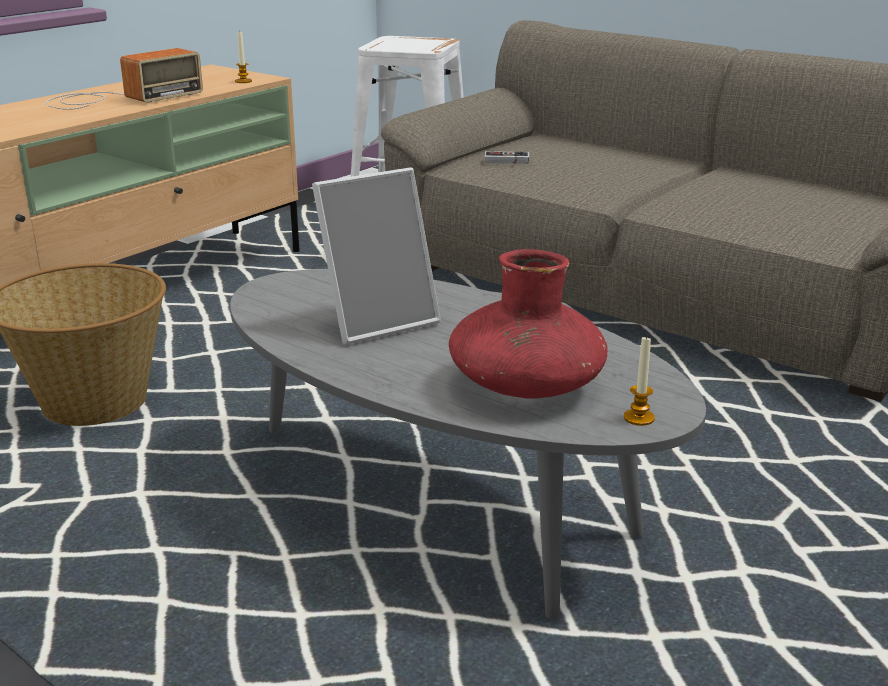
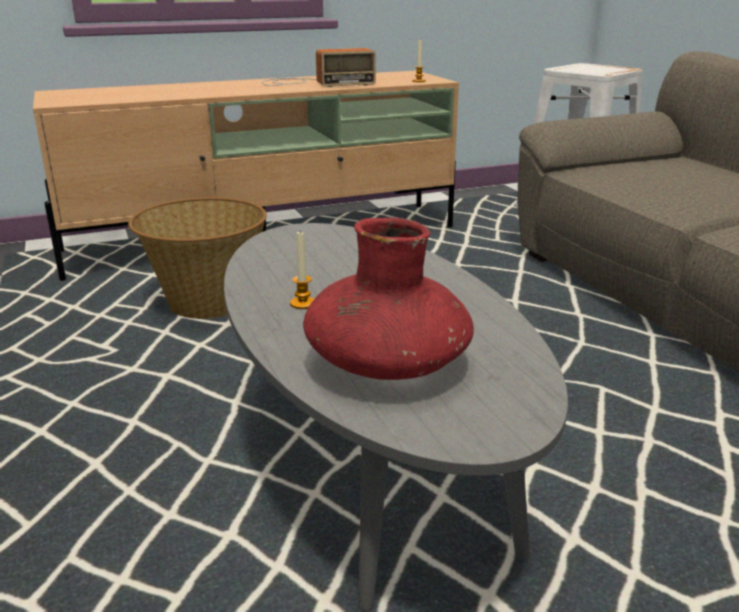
camera: 30 degrees right, 0 degrees up
picture frame [312,167,441,345] -> none
game controller [484,151,529,164] -> none
candle [624,335,655,426] -> candle moved to [290,232,314,309]

